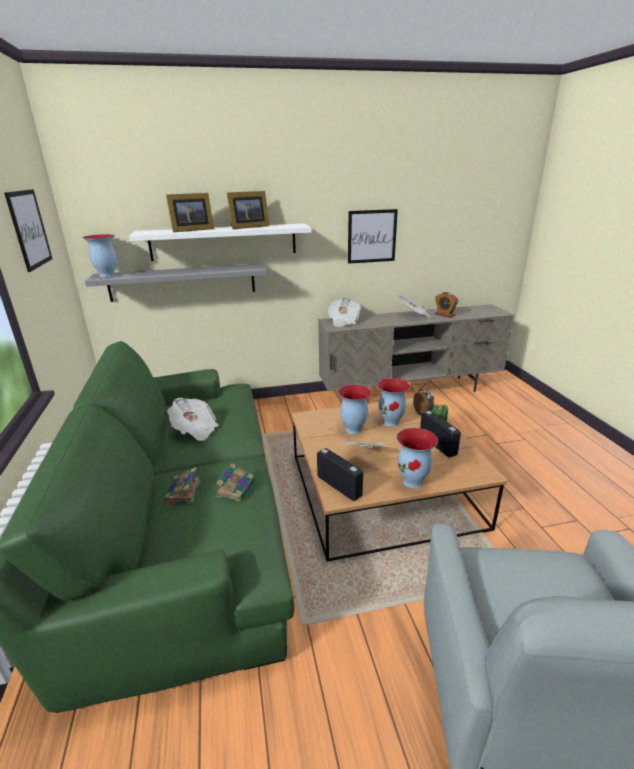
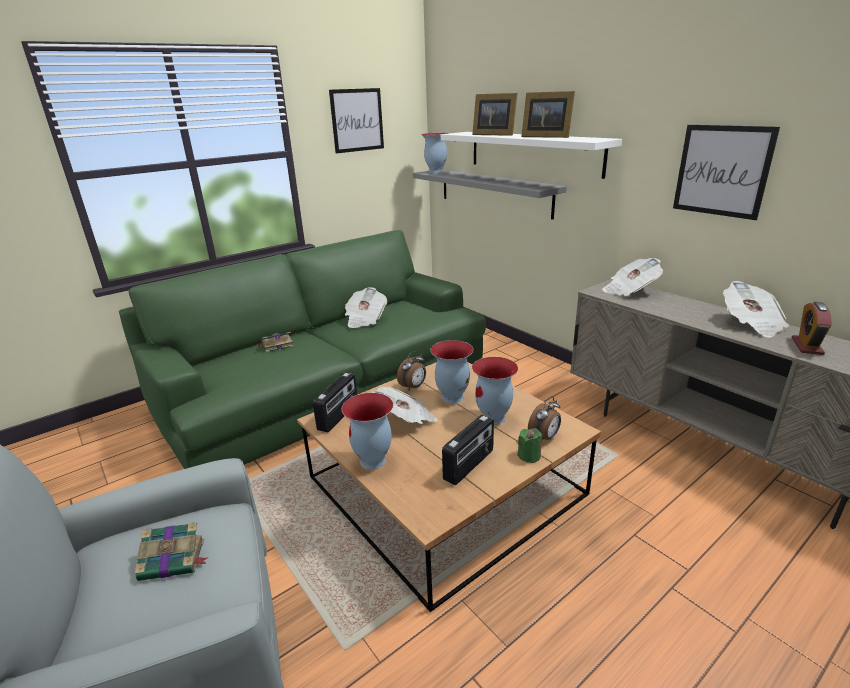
camera: 65 degrees right, 0 degrees up
book [216,463,255,501] -> book moved to [135,522,207,581]
none -> alarm clock [397,351,426,391]

